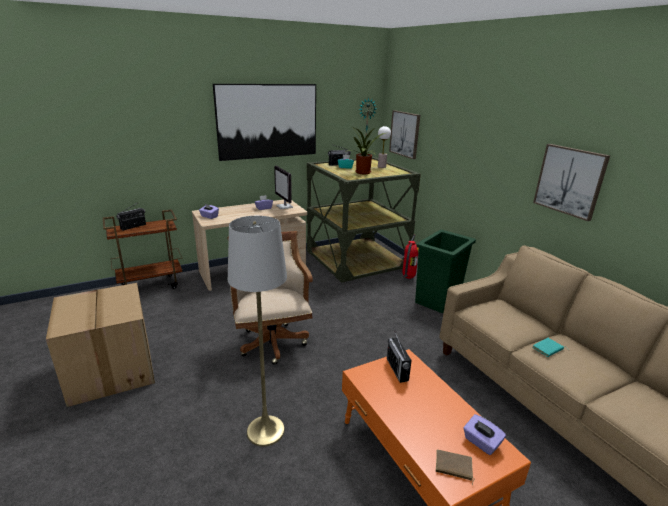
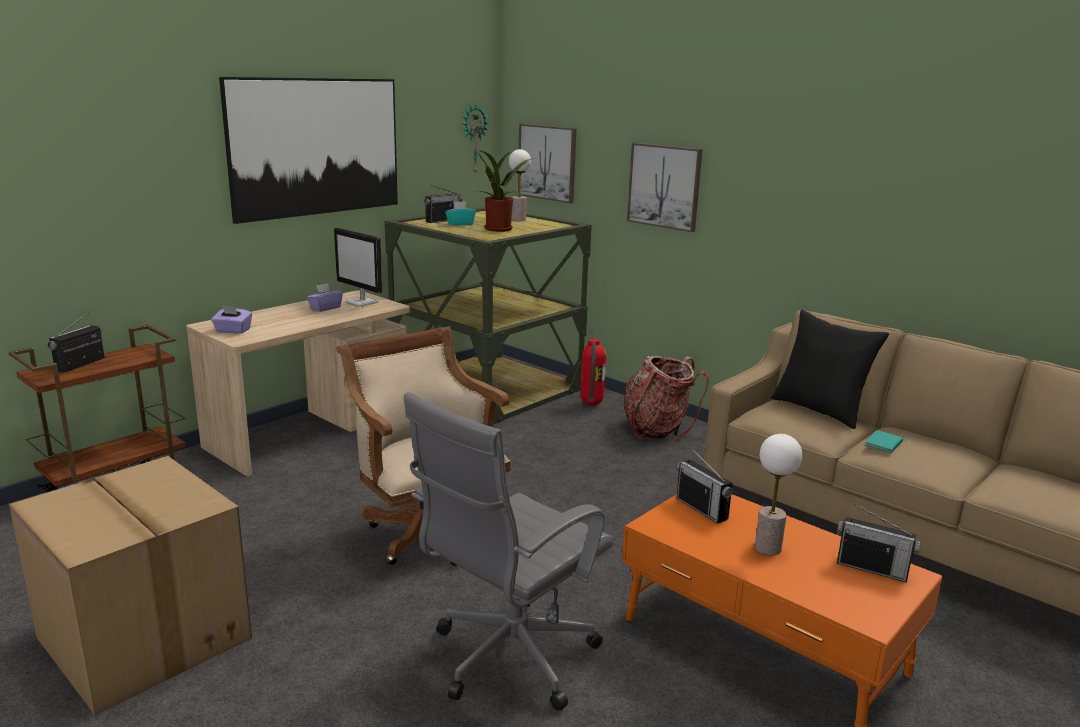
camera: 20 degrees left, 5 degrees down
grey floor lamp [228,216,287,447] -> grey office chair [404,392,614,711]
green trash can [415,230,476,313] -> backpack [624,356,709,440]
brown book [436,450,475,486] -> none
purple tissue box [463,414,506,455] -> radio [837,504,921,583]
picture [533,144,610,221] -> picture moved to [627,143,702,232]
none -> table lamp [755,434,802,555]
none -> black pillow [771,310,889,429]

